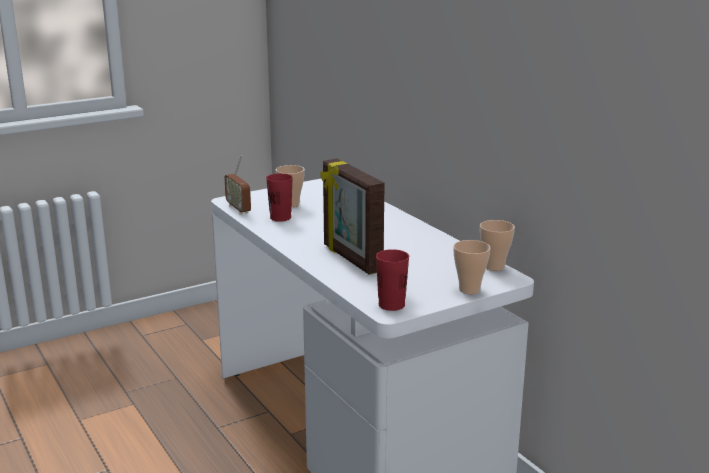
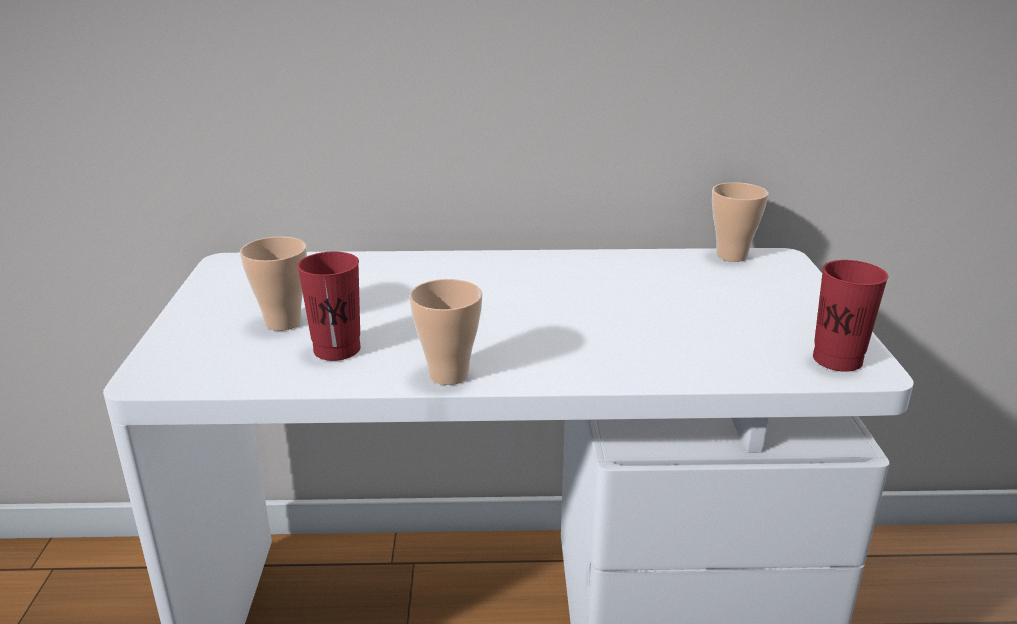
camera: 60 degrees left, 5 degrees up
radio [224,155,251,214] -> none
picture frame [320,158,385,275] -> none
cup [453,240,491,294] -> cup moved to [409,279,482,385]

